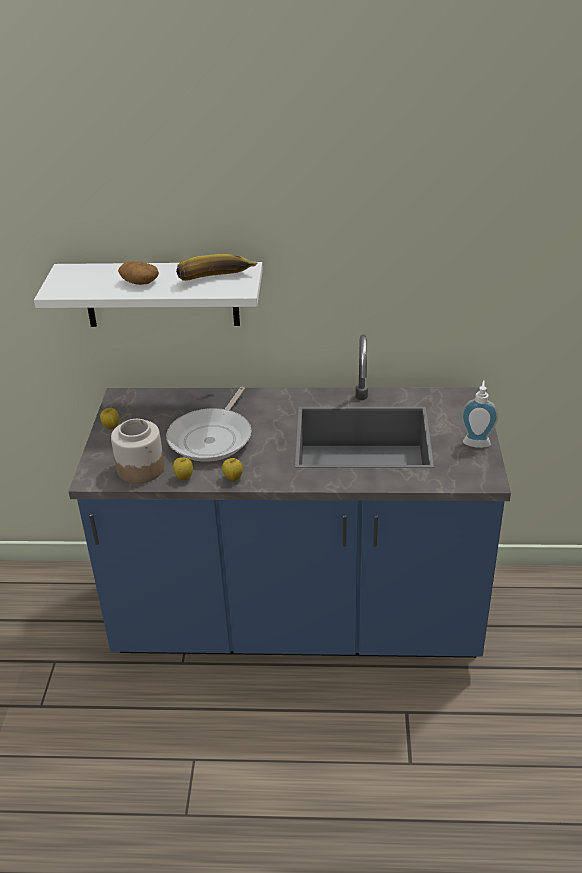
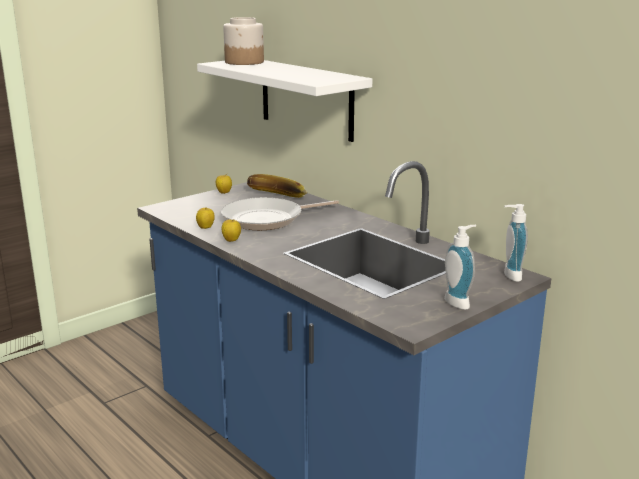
camera: 45 degrees right, 15 degrees down
jar [111,419,164,484] -> jar moved to [223,17,264,65]
potato [118,261,159,285] -> none
banana [176,254,258,281] -> banana moved to [247,174,308,198]
none -> soap dispenser [504,204,528,282]

